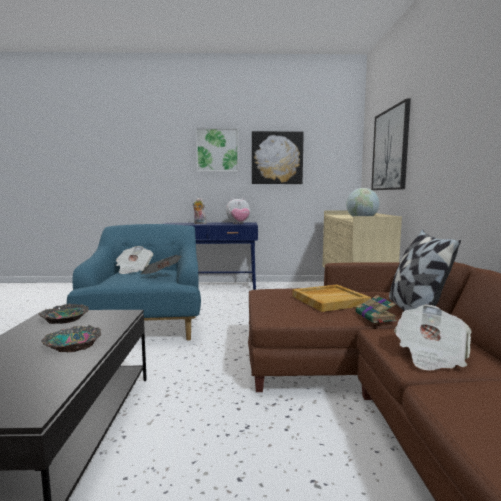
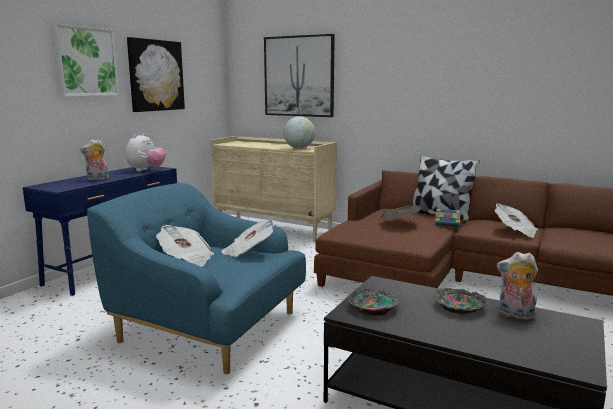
camera: 60 degrees left, 5 degrees up
beige tray [292,285,371,312] -> newspaper [380,205,421,219]
none -> plush toy [497,252,538,320]

